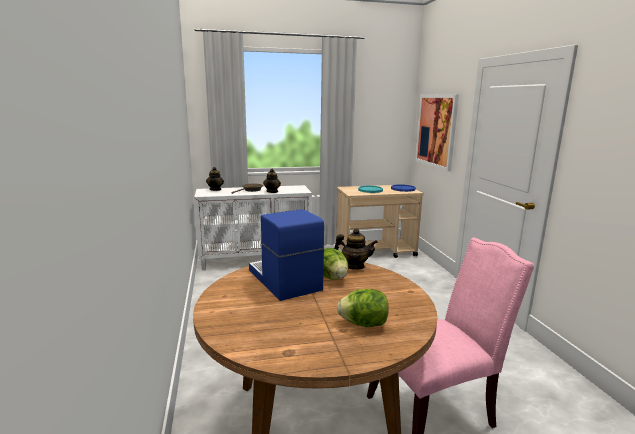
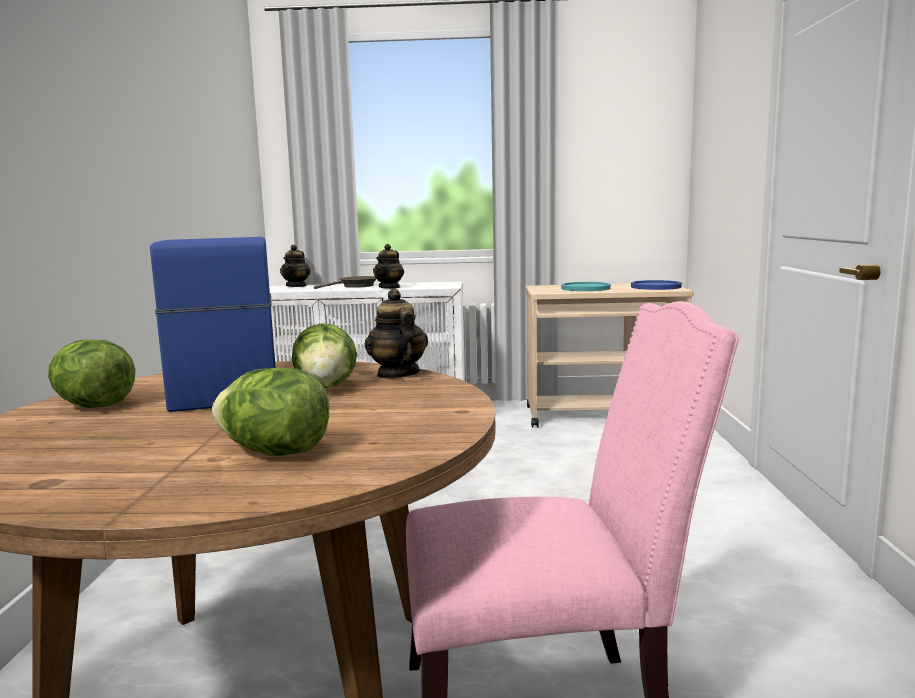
camera: 15 degrees right, 5 degrees down
teapot [334,228,378,270] -> teapot turned 135 degrees counterclockwise [365,288,428,379]
picture [415,94,459,171] -> none
none -> lettuce [48,339,135,408]

